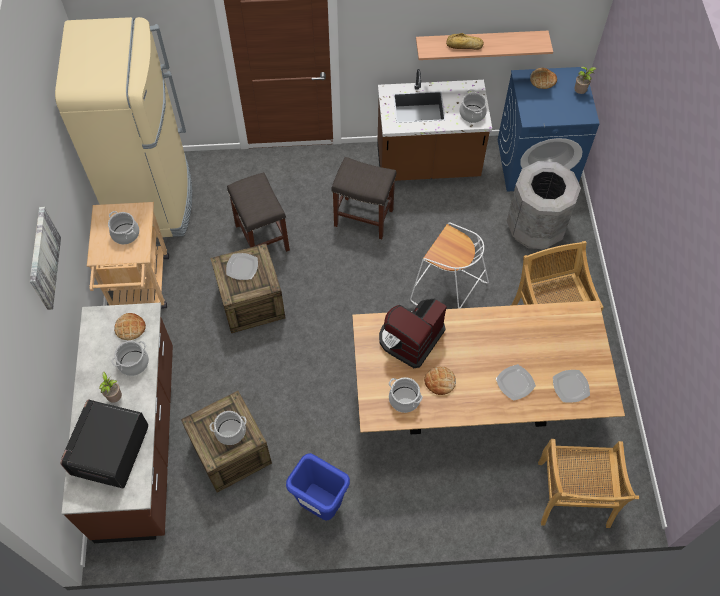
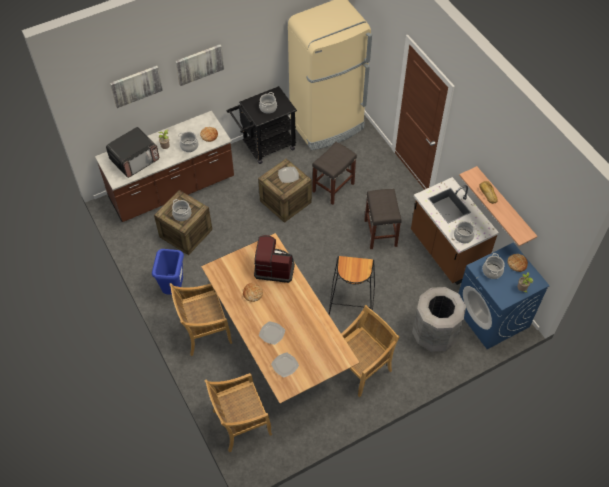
camera: 65 degrees right, 5 degrees down
microwave [60,399,148,488] -> microwave turned 150 degrees clockwise [106,127,159,178]
beige cart [87,202,169,308] -> black cart [227,86,297,164]
cooking pot [389,377,423,413] -> cooking pot moved to [482,253,505,279]
white stool [410,223,489,309] -> black stool [329,256,375,315]
none -> picture [110,66,163,108]
none -> beige chair [170,283,232,356]

